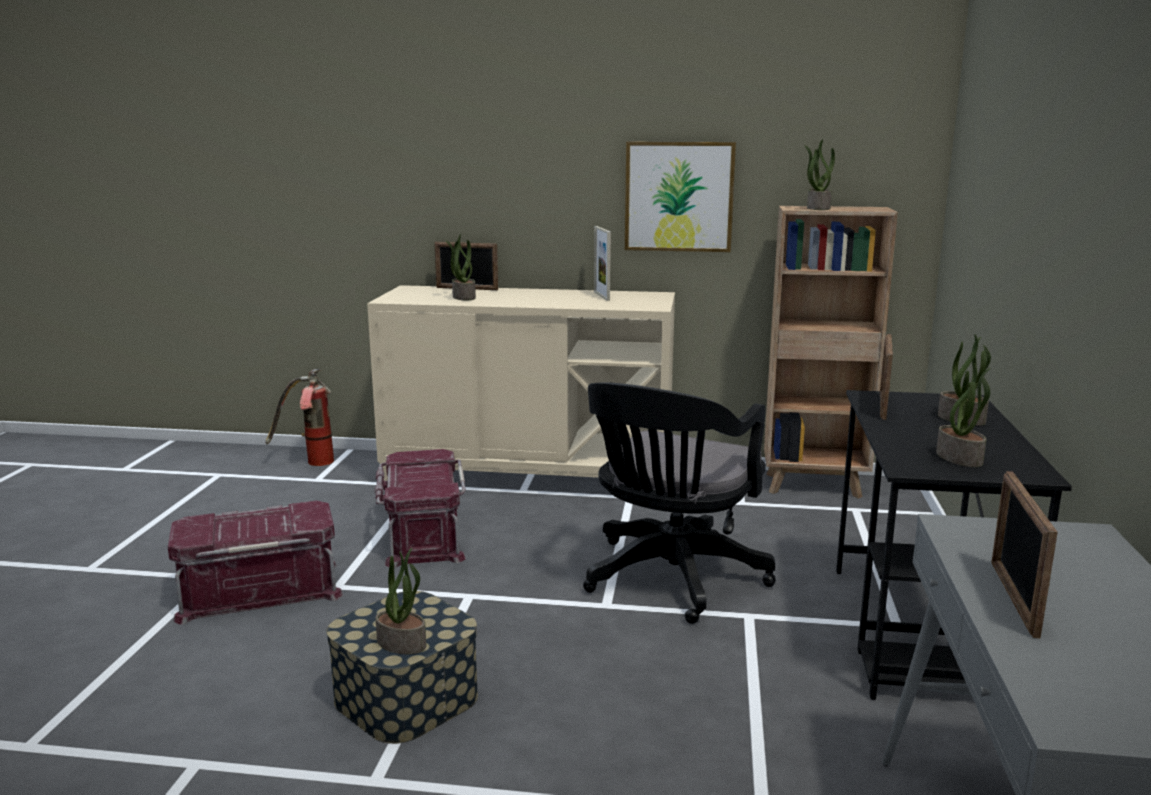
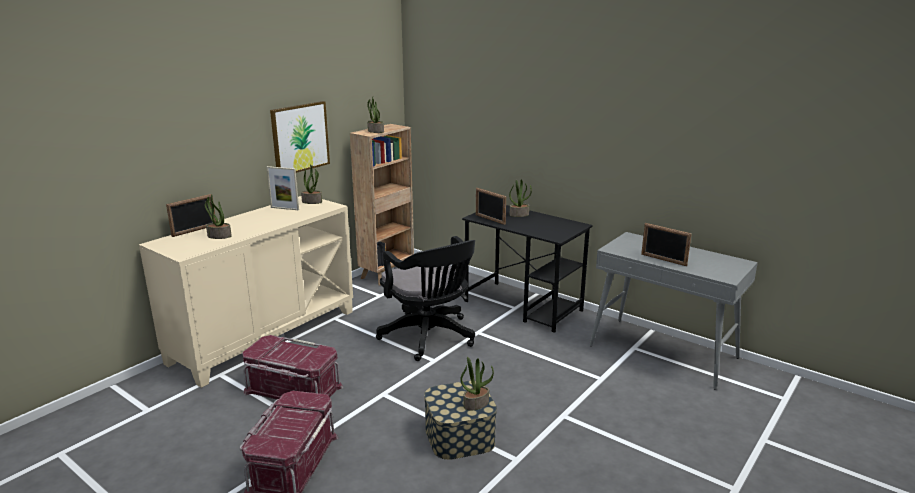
camera: 60 degrees left, 5 degrees up
fire extinguisher [266,369,334,466] -> none
potted plant [936,363,990,467] -> potted plant moved to [301,165,322,204]

